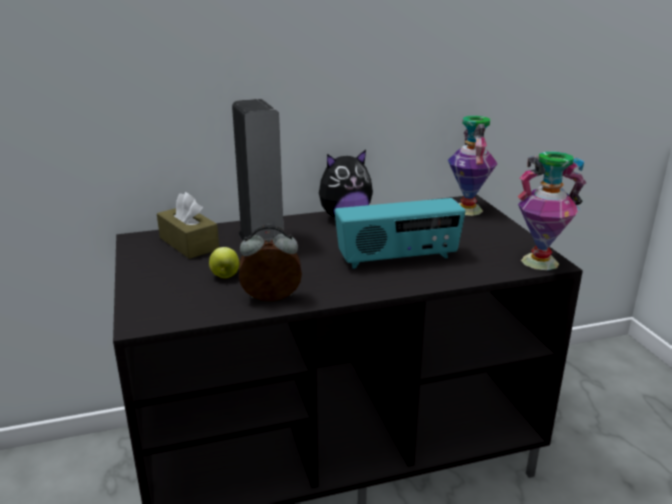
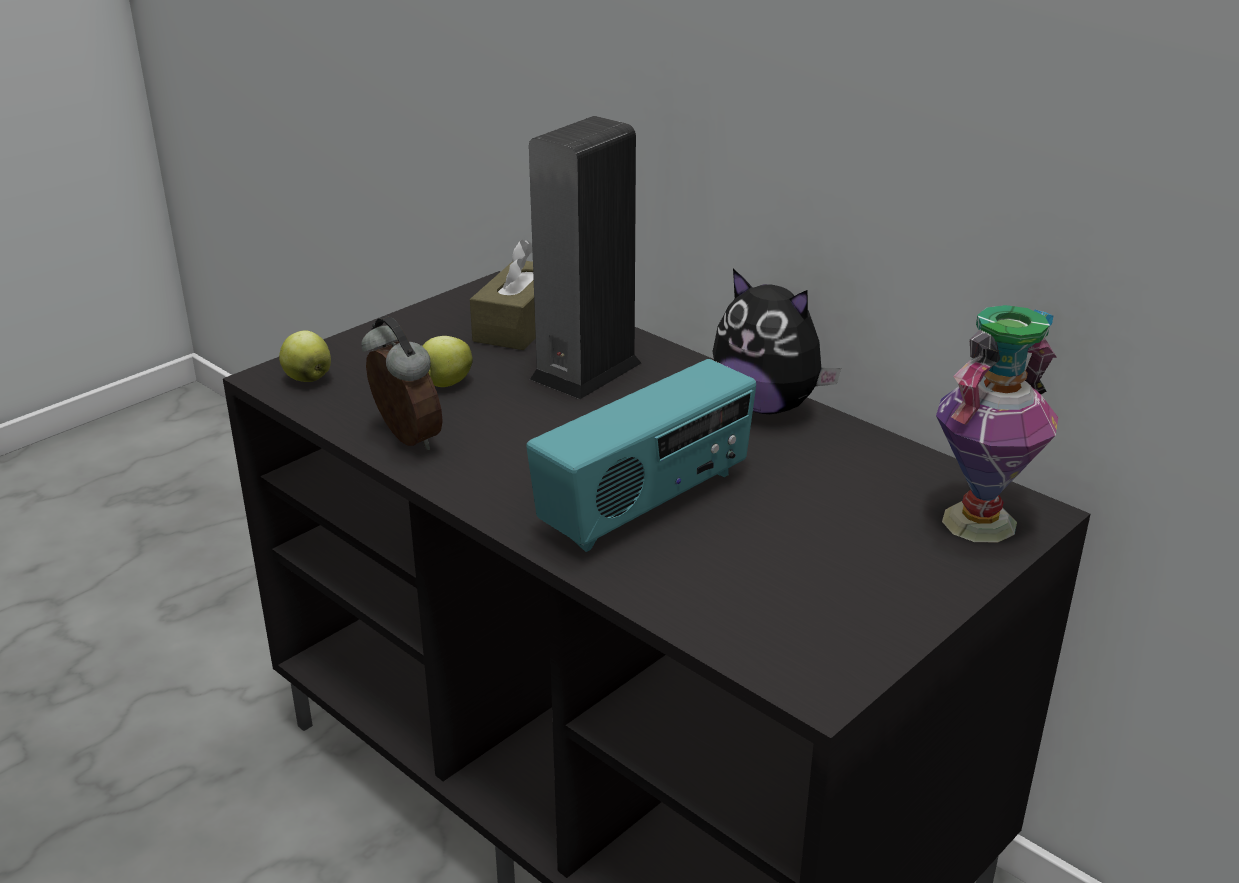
camera: 60 degrees right, 5 degrees up
radio [334,198,465,269] -> radio turned 90 degrees counterclockwise [526,359,756,552]
vase [518,152,586,270] -> none
none -> apple [279,330,331,382]

